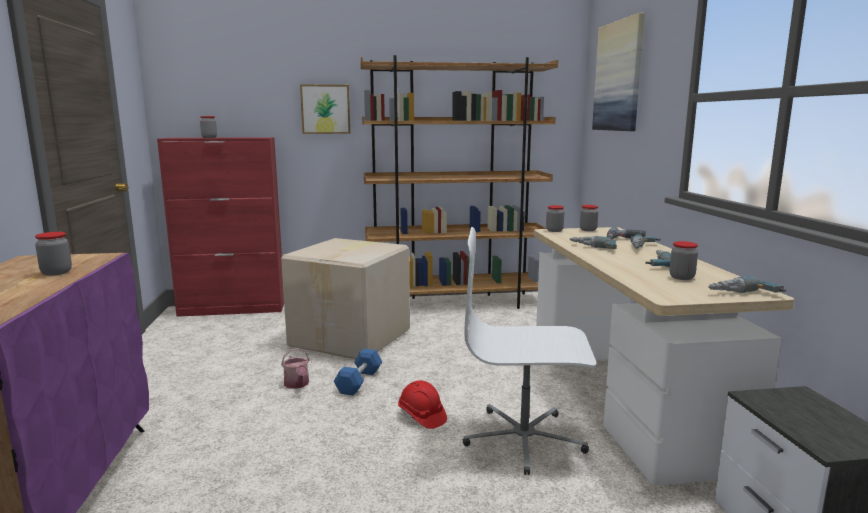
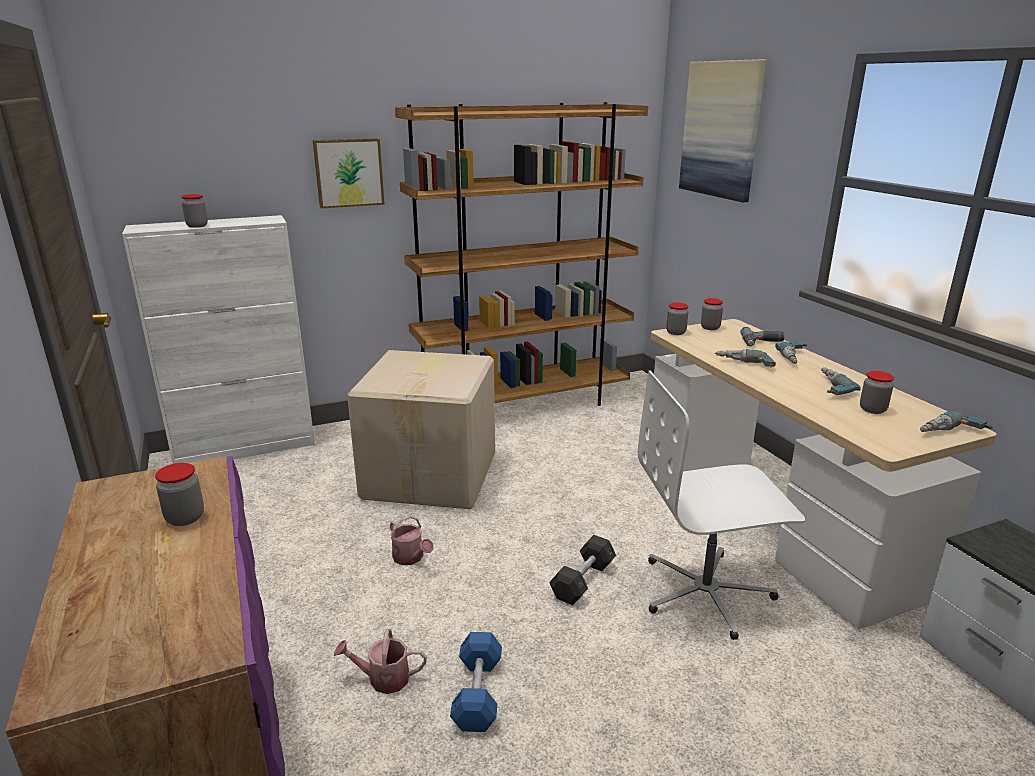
camera: 15 degrees left, 10 degrees up
red cabinet [157,137,284,317] -> white cabinet [122,215,315,464]
blue dumbbell [334,349,382,396] -> blue dumbbell moved to [450,632,502,732]
red hard hat [398,381,447,429] -> grey dumbbell [549,535,616,605]
none -> watering can [334,629,427,694]

